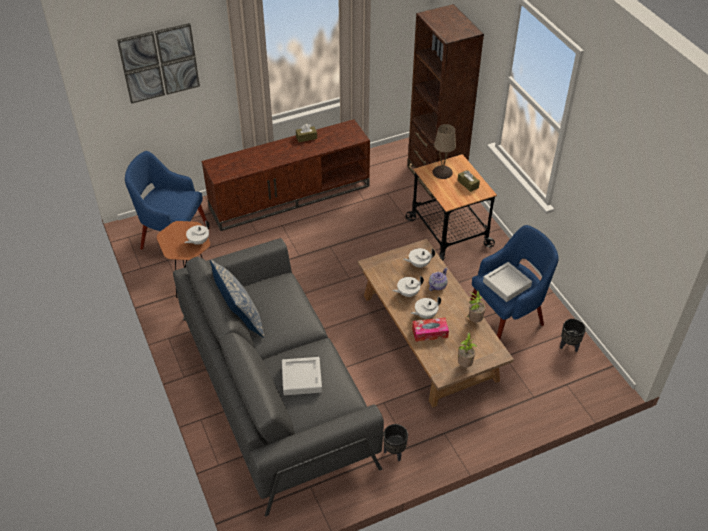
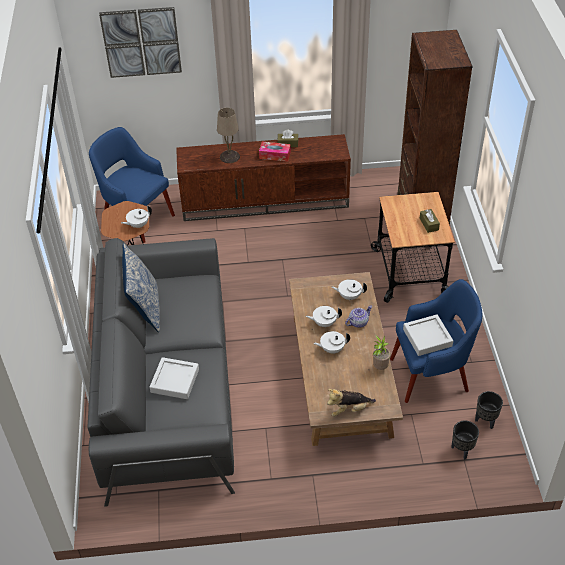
camera: 20 degrees right, 0 degrees up
black planter [383,424,408,461] -> black planter moved to [451,421,479,460]
tissue box [412,317,449,342] -> tissue box moved to [259,141,291,162]
beige table lamp [432,124,456,179] -> beige table lamp moved to [217,108,240,163]
potted plant [458,332,477,367] -> plush toy [327,389,376,417]

